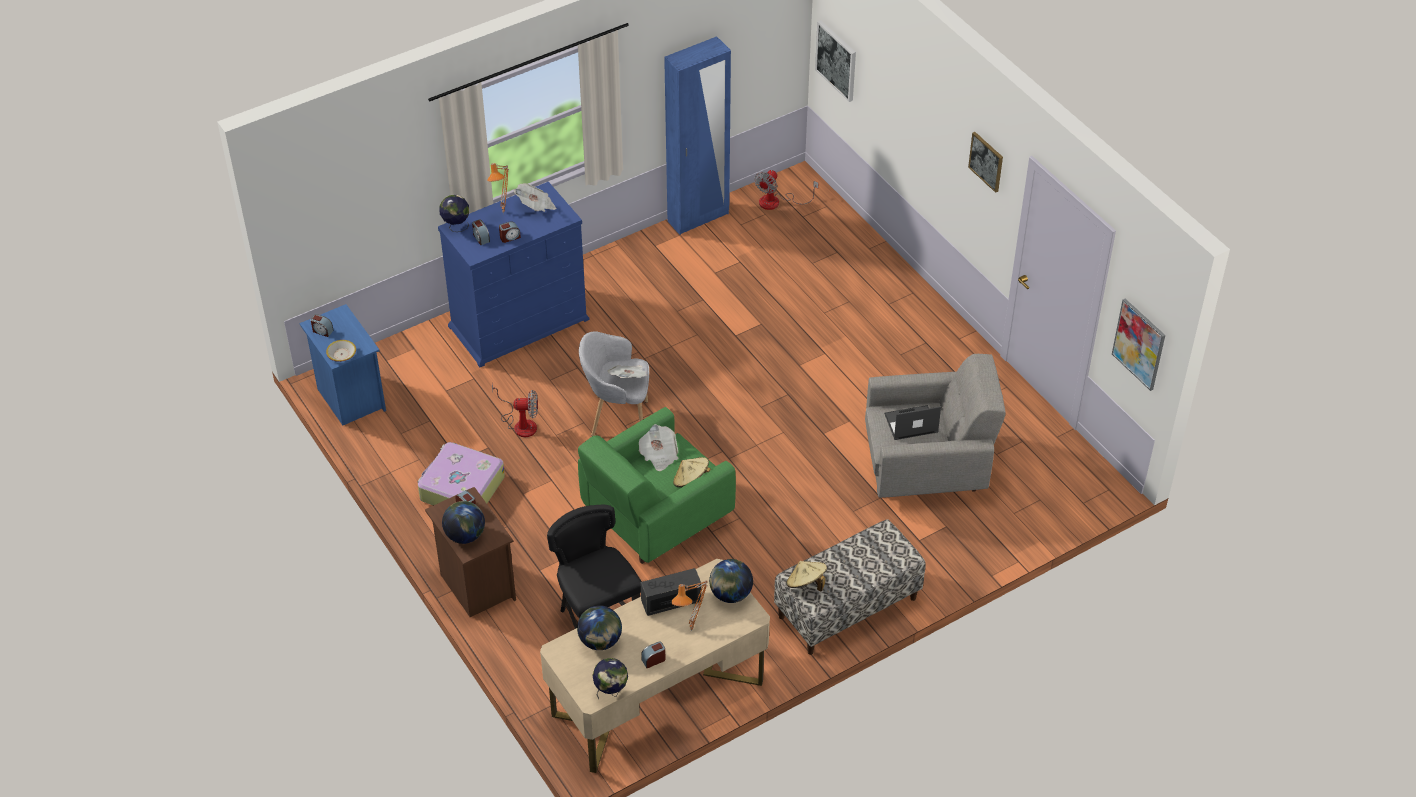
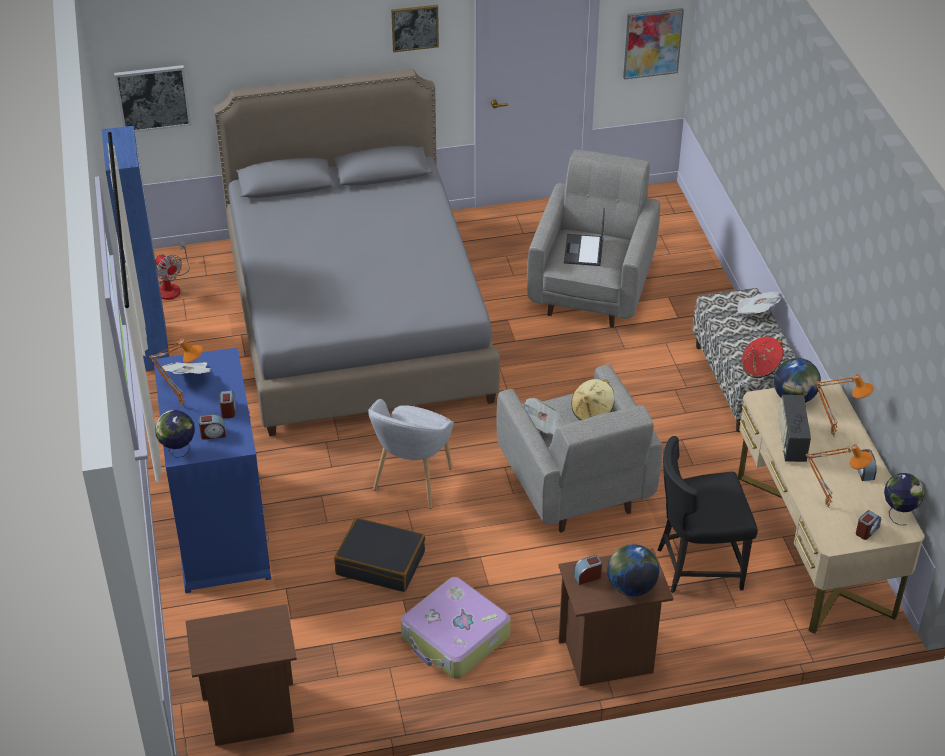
camera: 70 degrees left, 5 degrees down
blue nightstand [299,304,386,425] -> brown nightstand [186,604,297,746]
alarm clock [310,314,333,337] -> alarm clock moved to [856,510,881,540]
bowl [326,340,356,362] -> none
fan [492,382,538,437] -> black suitcase [334,518,425,592]
globe [577,605,622,650] -> orange table lamp [806,444,873,508]
green armchair [578,407,736,564] -> grey armchair [497,365,662,533]
newspaper [608,365,647,378] -> newspaper moved to [736,291,781,314]
beige hat [787,561,827,591] -> red hat [741,337,784,378]
none -> grey bed [214,69,500,436]

